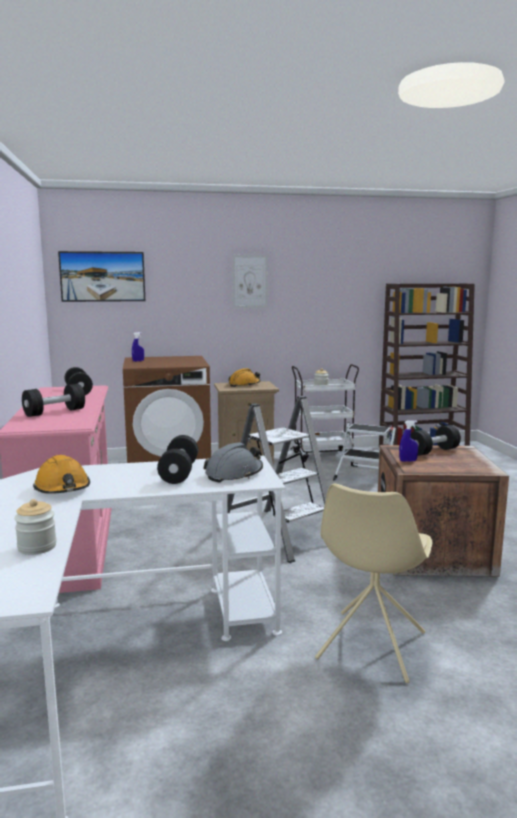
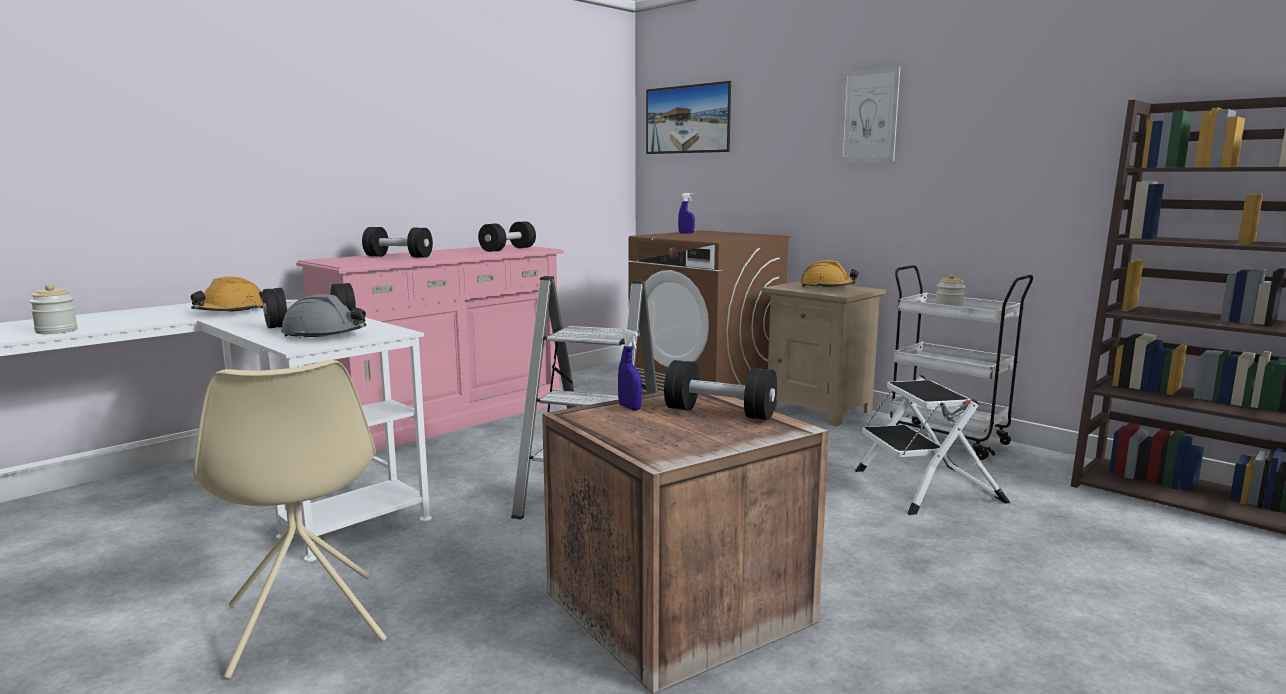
camera: 55 degrees right, 0 degrees up
beige chair [315,484,432,683] -> beige chair turned 105 degrees counterclockwise [193,360,387,679]

